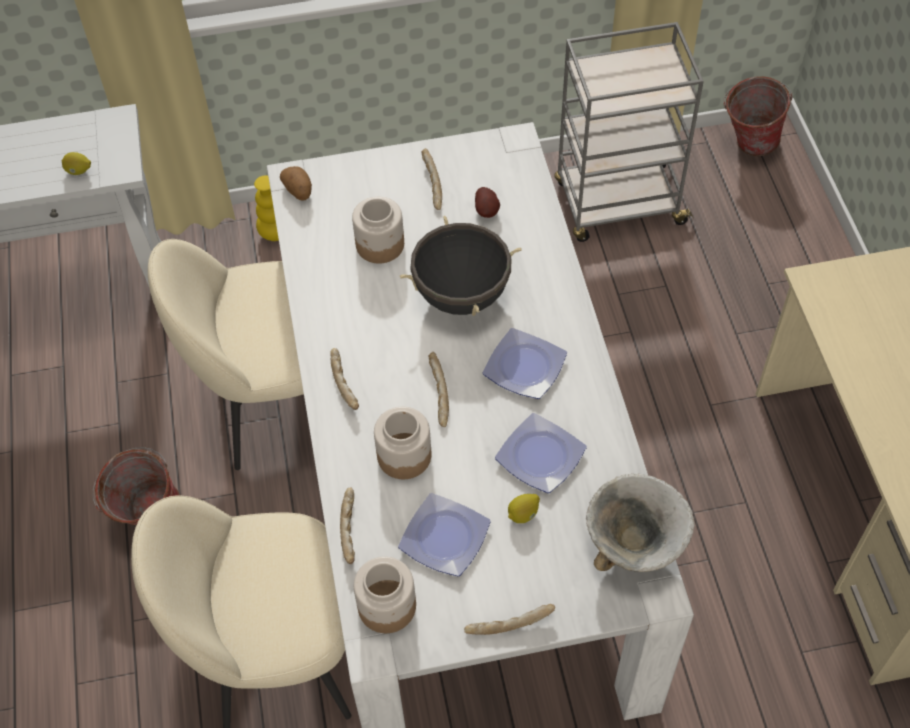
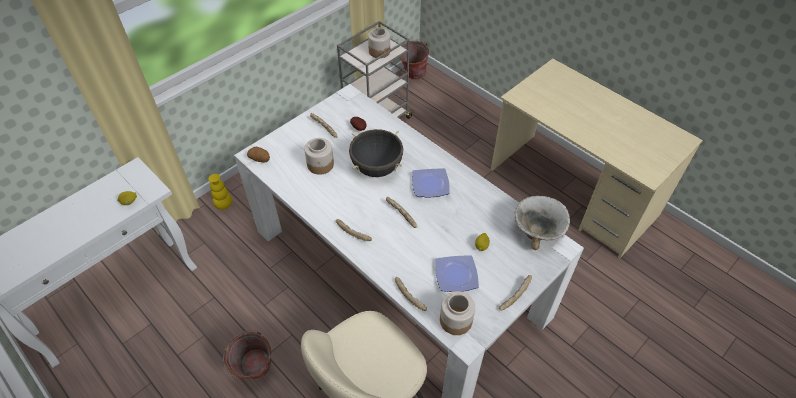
camera: 35 degrees left, 5 degrees down
beige chair [148,239,304,470] -> none
jar [374,407,431,479] -> jar moved to [368,28,390,58]
plate [495,413,587,493] -> none

